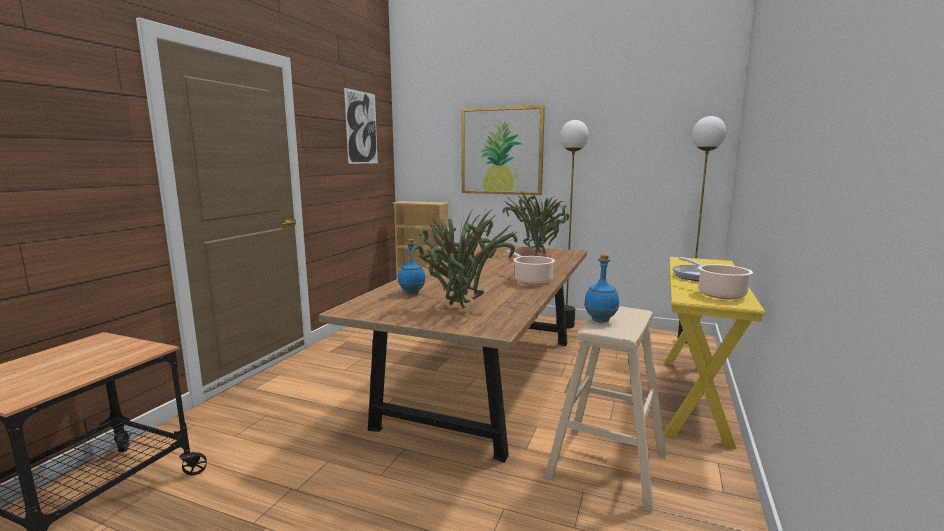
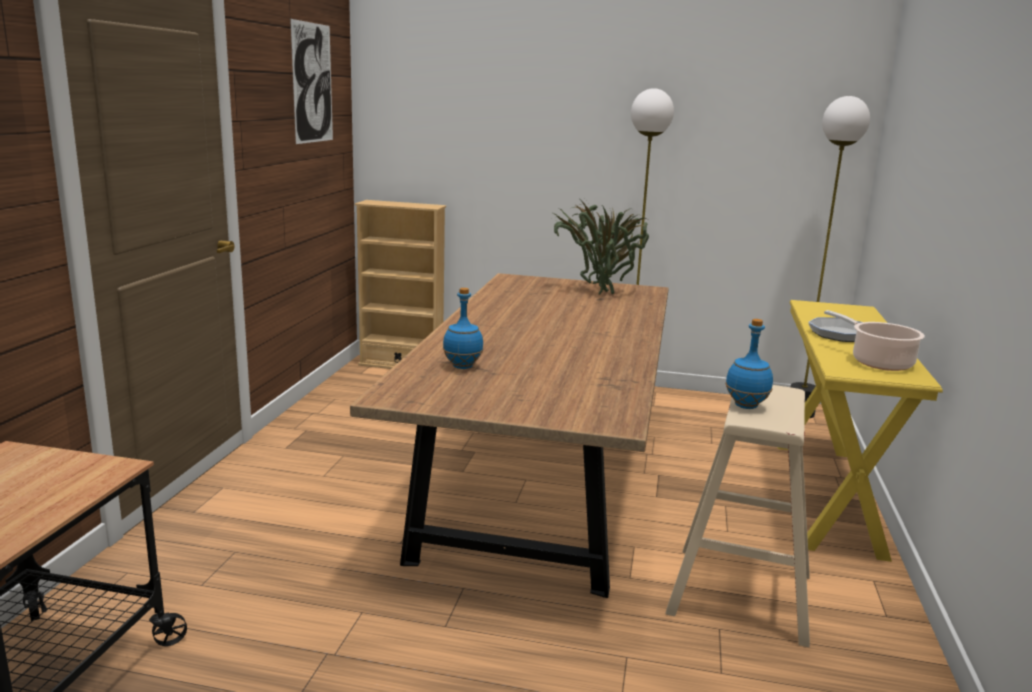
camera: 10 degrees left, 5 degrees up
potted plant [410,210,518,308] -> none
picture [461,105,545,195] -> none
cooking pot [506,250,555,285] -> none

